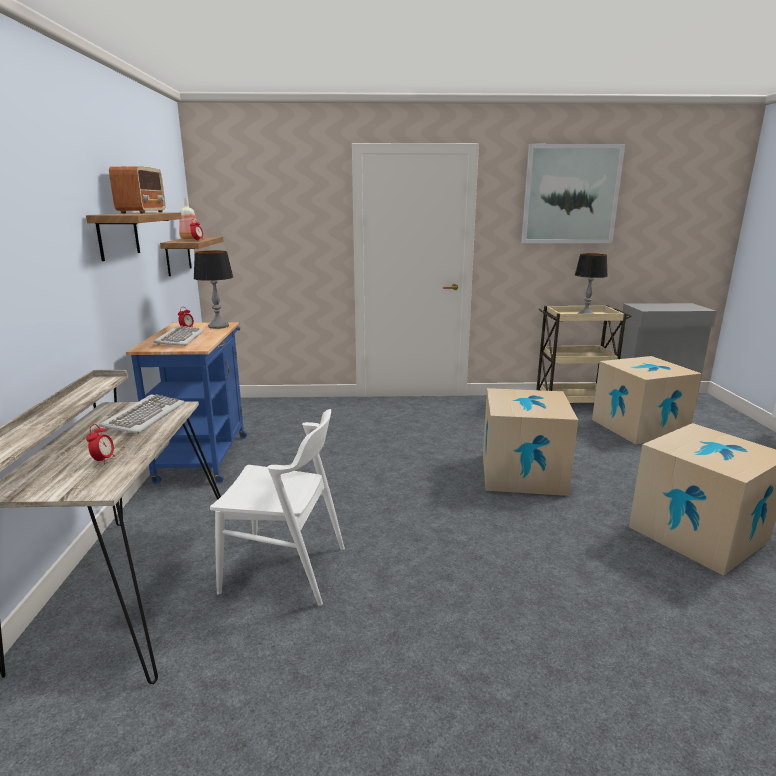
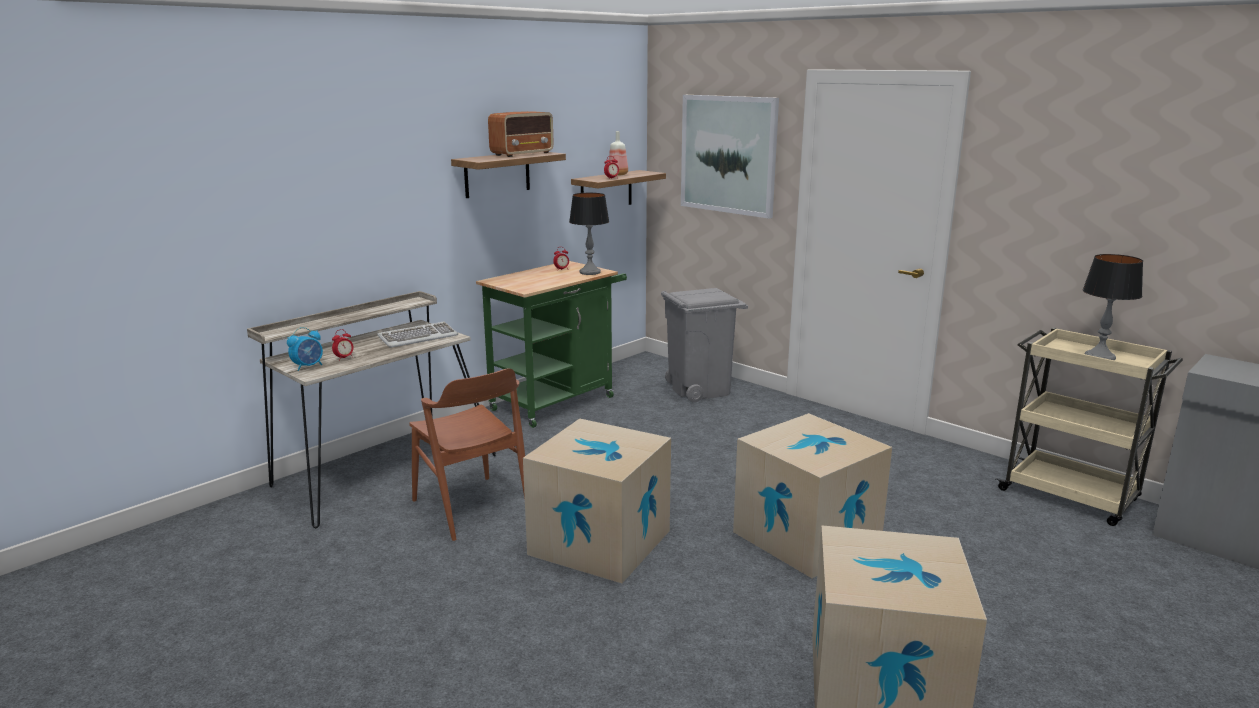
camera: 45 degrees right, 0 degrees up
blue cart [126,322,247,484] -> green cart [476,261,627,428]
keyboard [154,326,204,346] -> none
white chair [210,409,345,606] -> brown chair [409,368,525,541]
picture [521,144,625,243] -> picture moved to [681,95,779,219]
cardboard box [592,356,702,444] -> cardboard box moved to [523,419,671,583]
none -> alarm clock [287,327,323,371]
none -> grey trash can [661,288,748,402]

